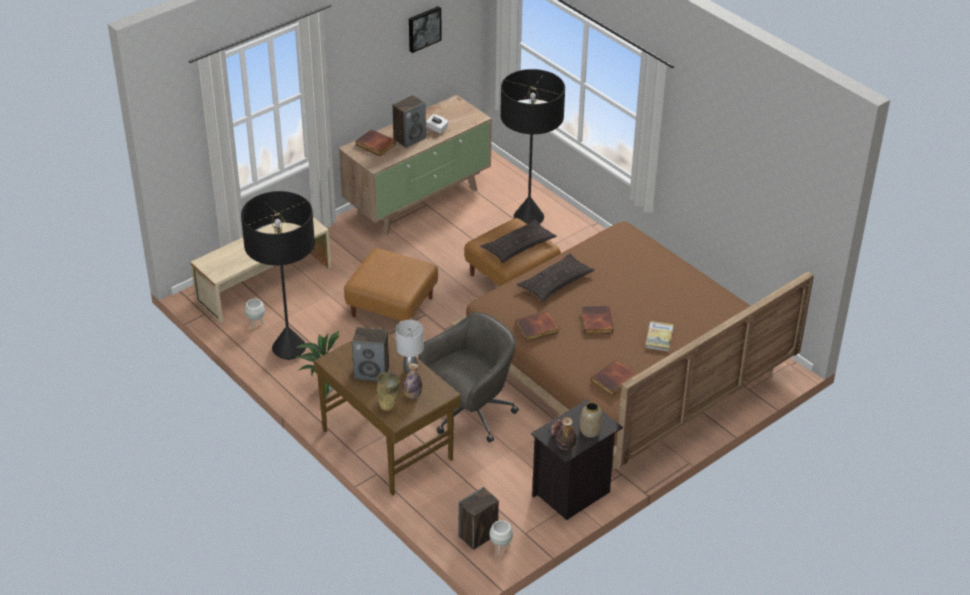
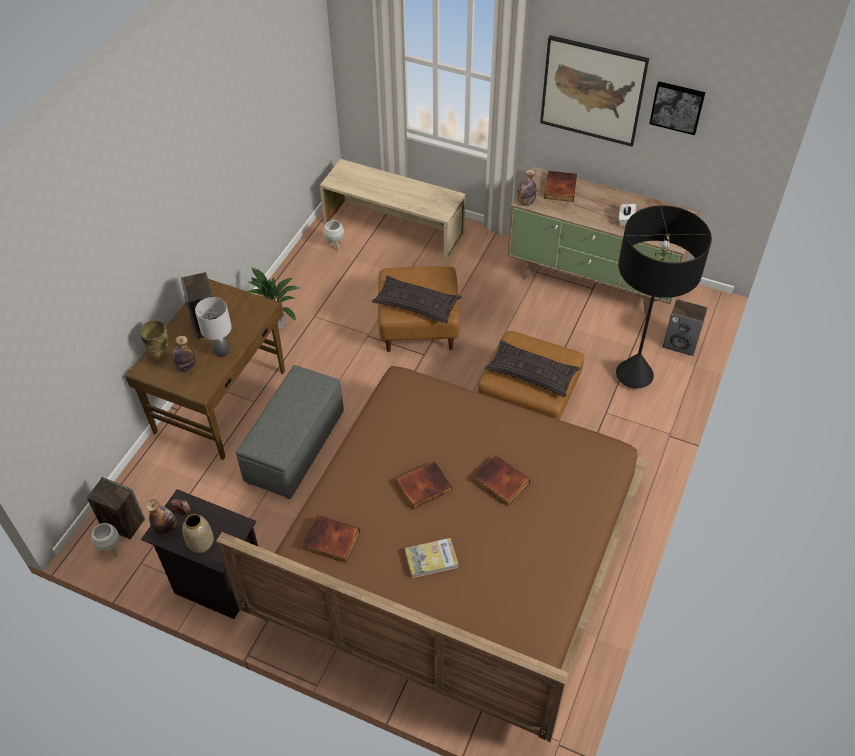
camera: 65 degrees right, 10 degrees up
black floor lamp [241,191,315,360] -> none
speaker [392,95,426,148] -> speaker moved to [663,299,707,356]
grey office chair [419,312,519,443] -> grey ottoman [236,365,344,499]
book [515,311,559,342] -> book moved to [473,455,530,506]
pillow [517,253,595,302] -> pillow moved to [372,275,462,324]
none -> bottle [517,170,537,206]
none -> picture [540,35,649,147]

